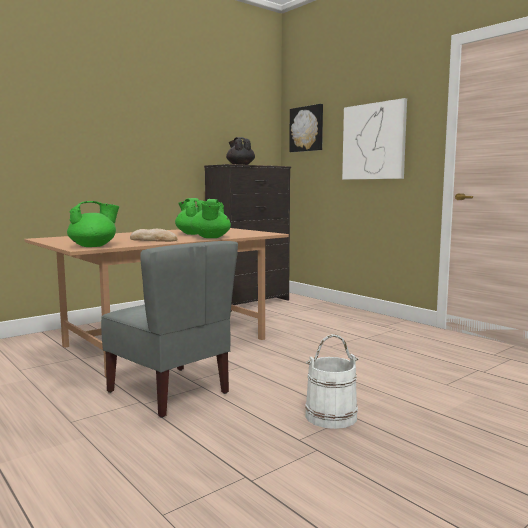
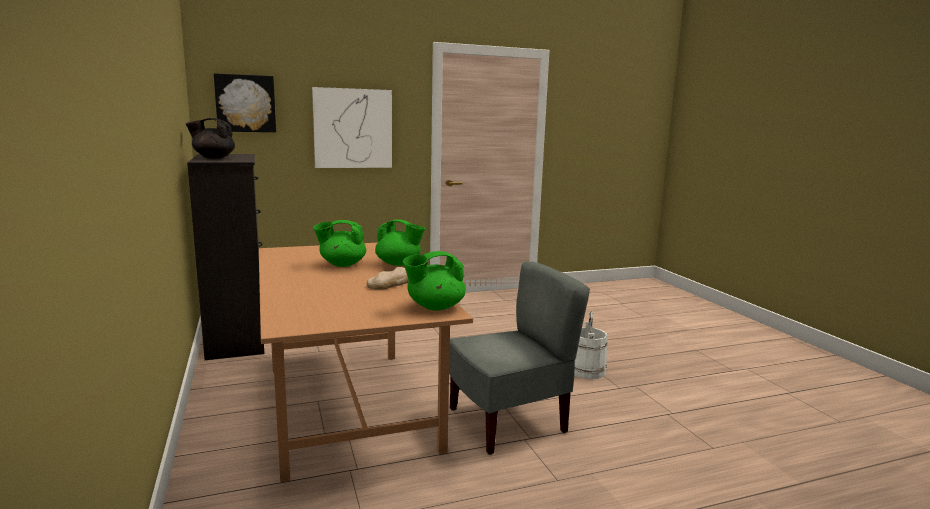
camera: 70 degrees left, 5 degrees up
green teapot [67,201,119,247] -> green teapot turned 105 degrees counterclockwise [403,251,466,311]

